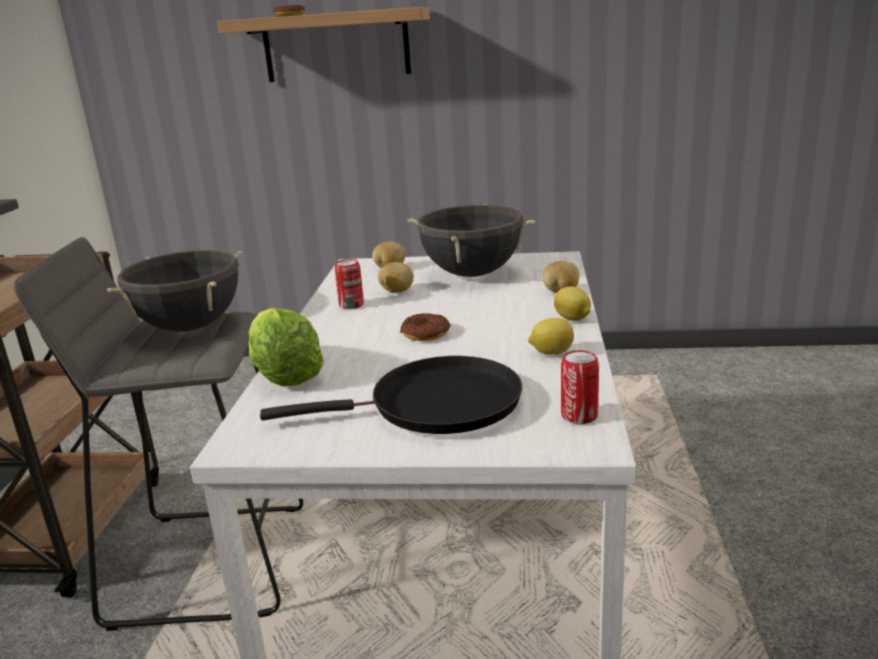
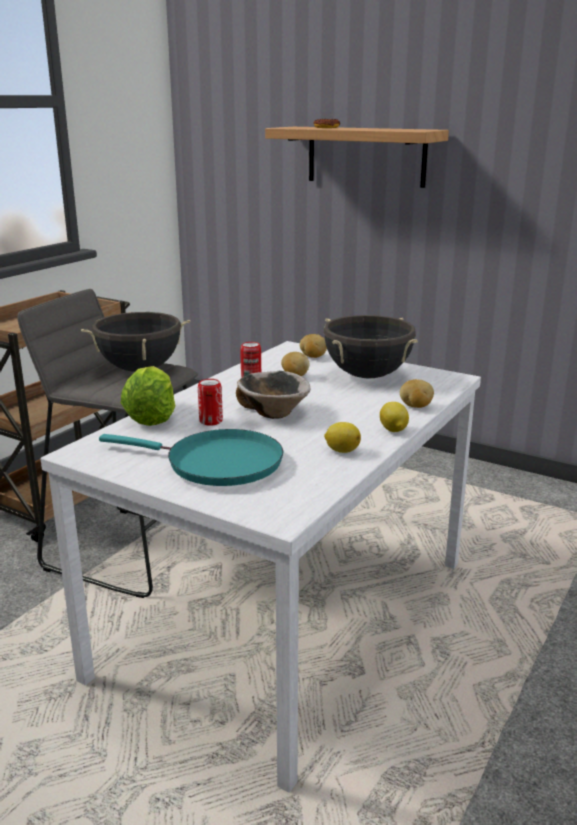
camera: 25 degrees right, 0 degrees up
black frying pan [260,356,522,434] -> turquoise frying pan [99,429,283,486]
donut [400,313,450,341] -> bowl [236,371,310,419]
can [561,350,599,424] -> can moved to [198,379,223,426]

